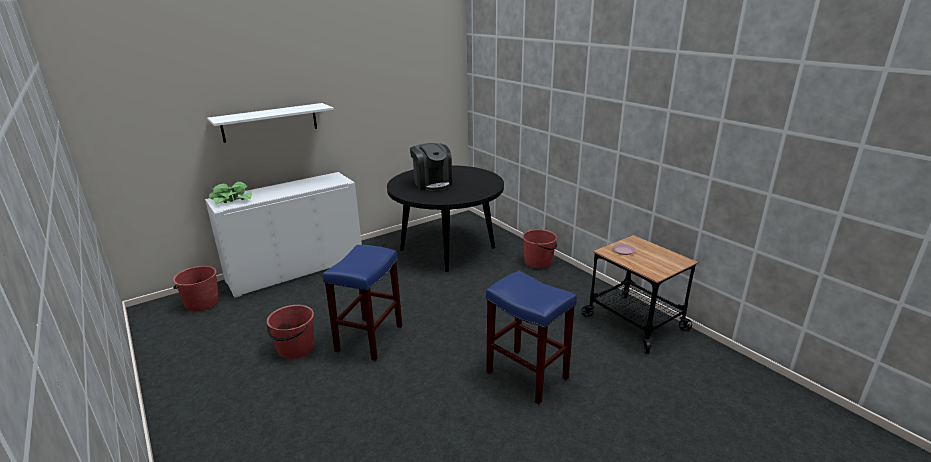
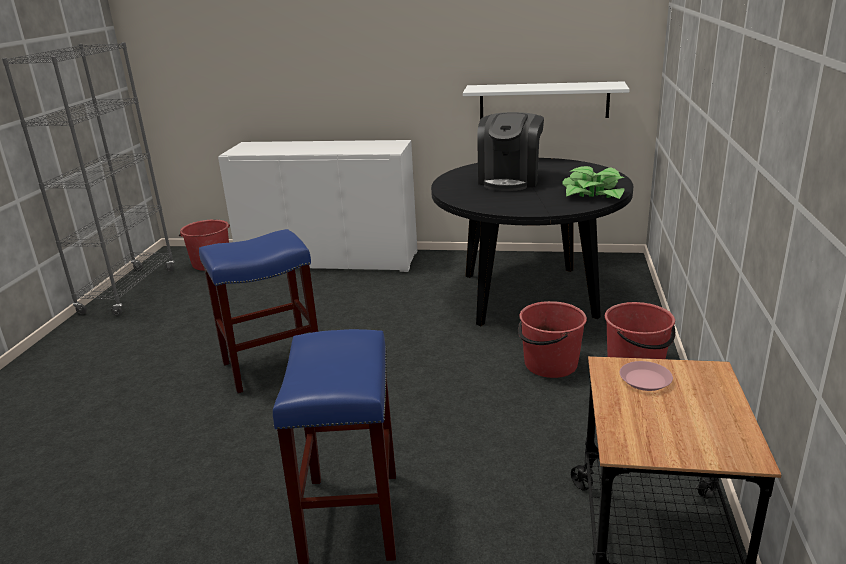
camera: 45 degrees right, 0 degrees up
white shelf [207,103,334,143] -> white shelf moved to [463,81,630,120]
potted plant [209,182,252,205] -> potted plant moved to [563,166,625,199]
red bucket [267,305,314,359] -> red bucket moved to [518,301,587,378]
none -> grey bookcase [2,42,175,316]

